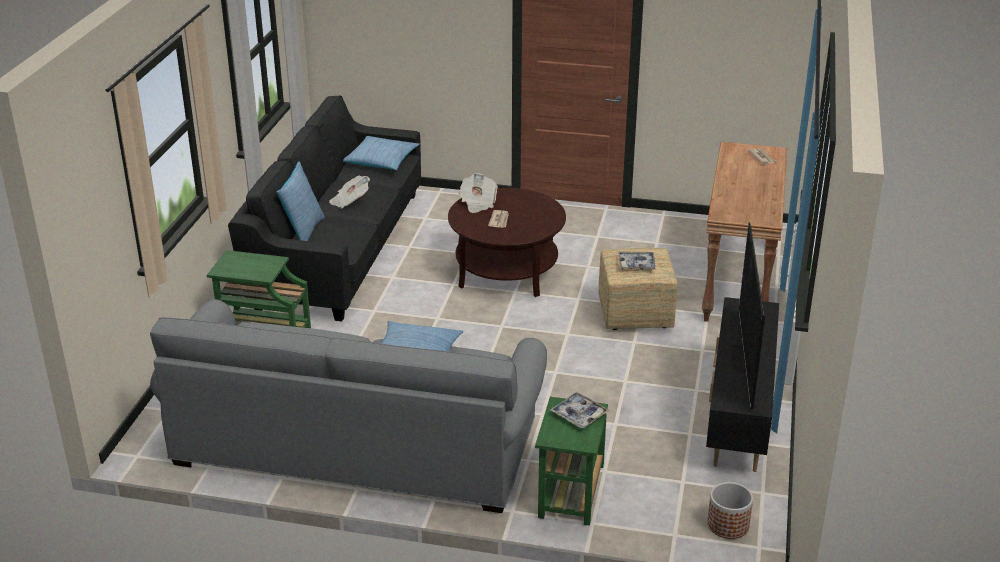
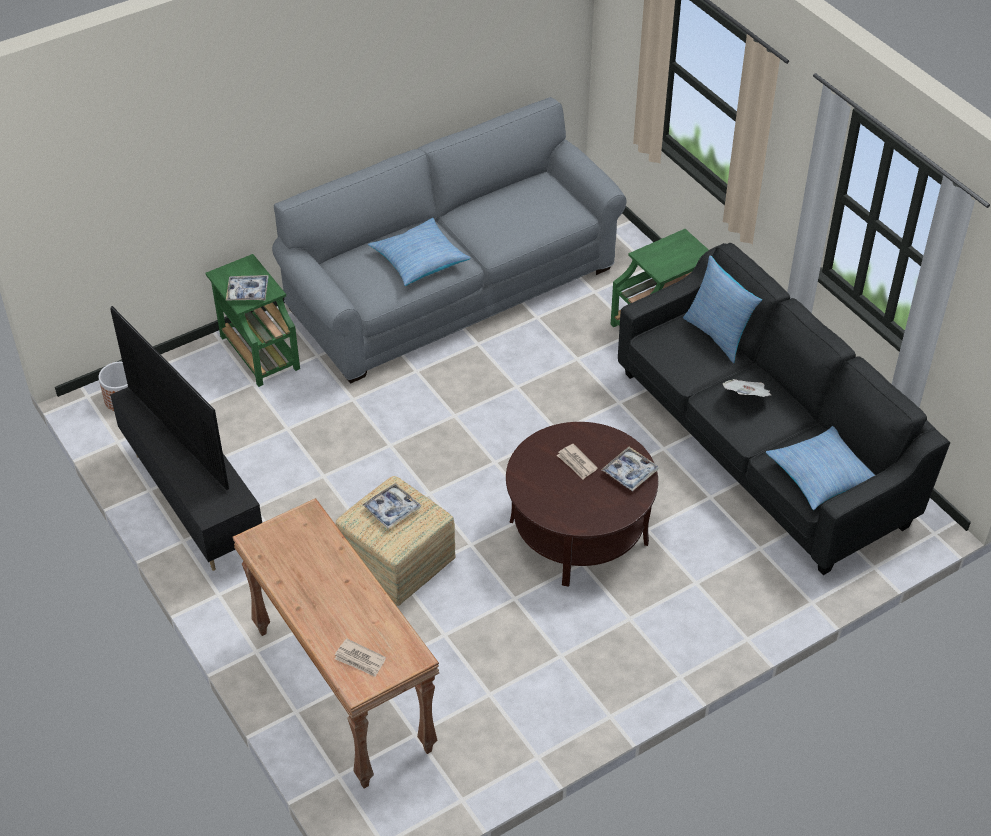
camera: 135 degrees right, 15 degrees up
newspaper [459,173,498,213] -> tray [601,447,659,491]

